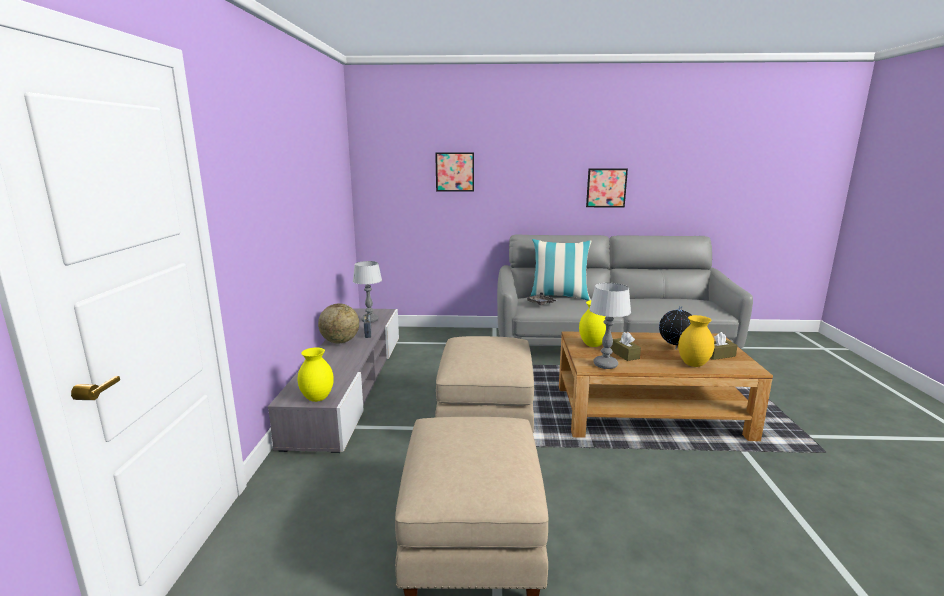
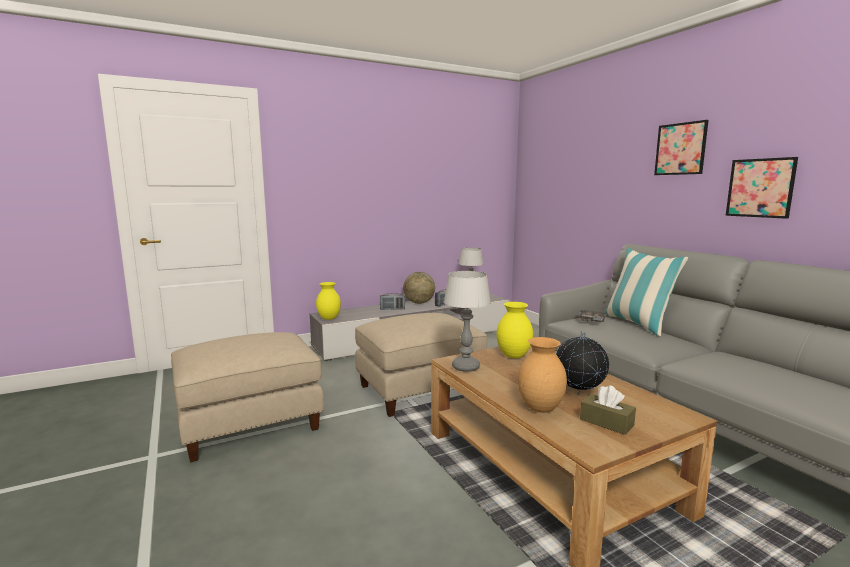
camera: 60 degrees right, 5 degrees down
picture [435,152,474,192] -> picture moved to [654,120,709,175]
brown tissue box [610,332,641,361] -> none
yellow vase [678,315,714,367] -> brown vase [518,337,567,413]
none -> radio [380,293,405,310]

